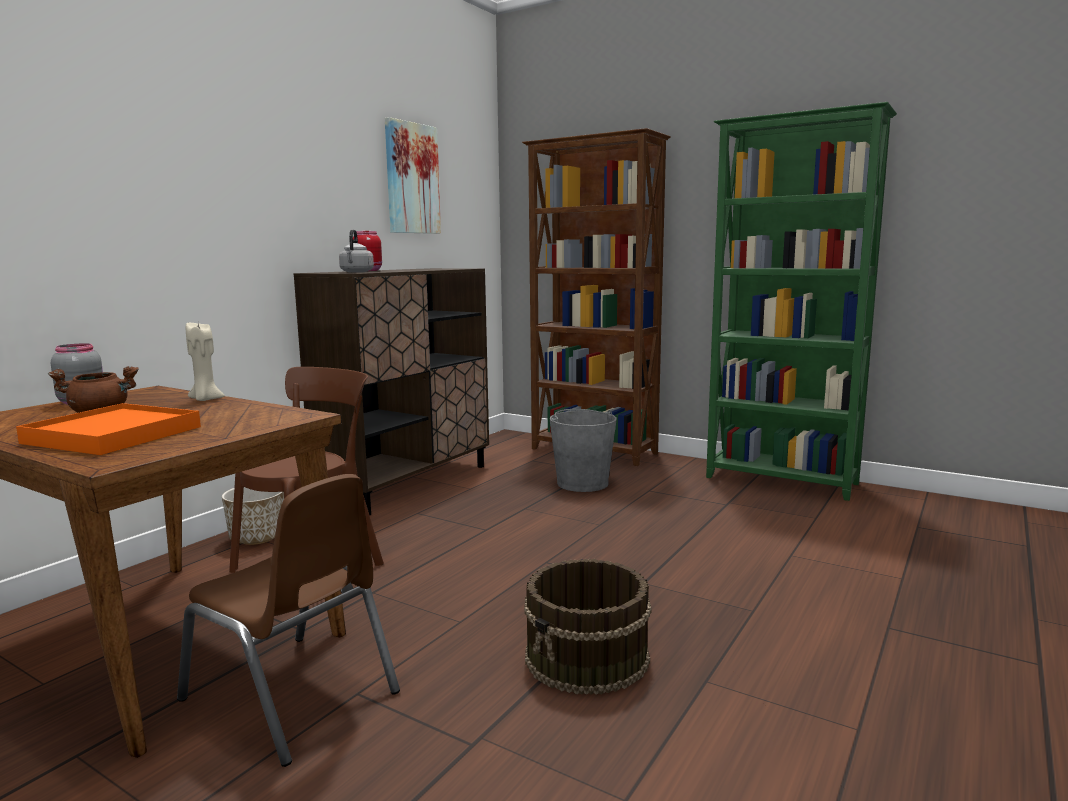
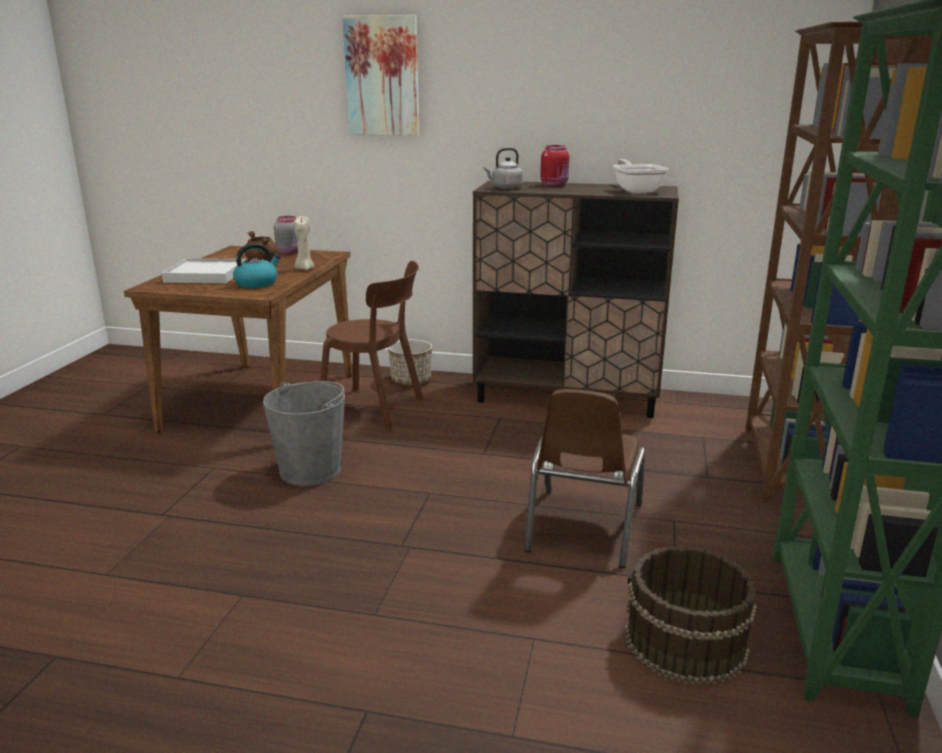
camera: 70 degrees right, 10 degrees up
orange tray [16,403,201,455] -> white tray [162,258,245,283]
brown chair [177,474,400,767] -> brown chair moved to [524,389,645,568]
picture [385,117,441,234] -> picture moved to [343,15,419,136]
brown bucket [524,559,652,695] -> brown bucket moved to [625,546,757,685]
grey bucket [549,409,617,492] -> grey bucket moved to [263,381,345,486]
none -> kettle [233,243,281,288]
none -> frying pan [613,159,668,193]

